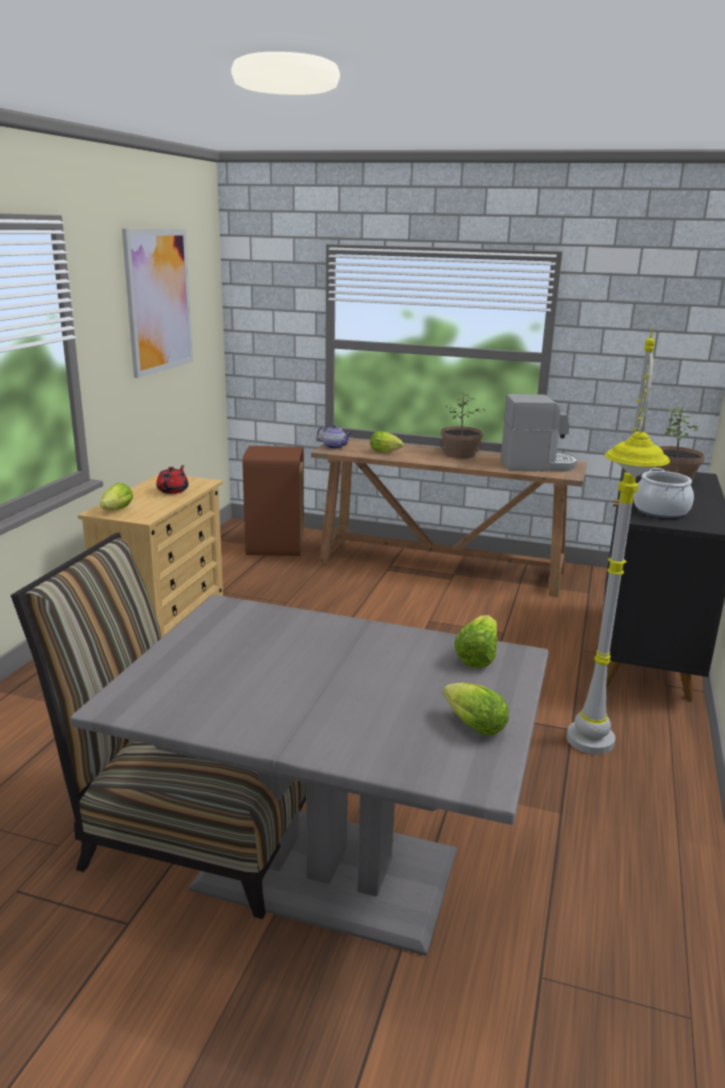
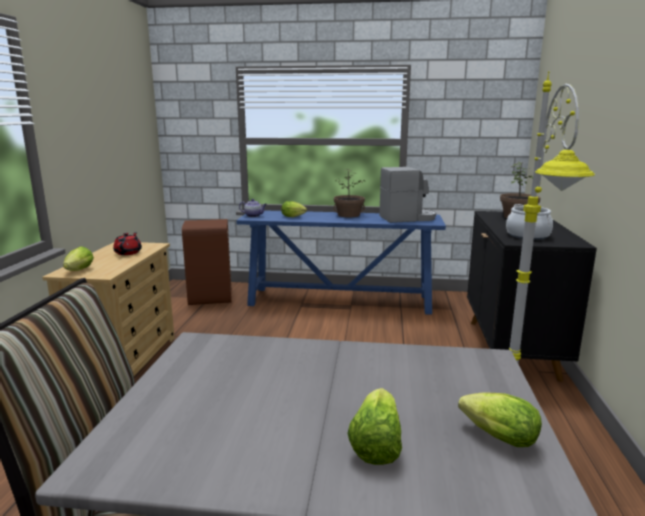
camera: 10 degrees left, 5 degrees down
picture [122,229,193,378] -> none
brown console table [311,438,587,597] -> blue console table [236,210,446,315]
lettuce [454,615,497,668] -> lettuce moved to [347,388,402,465]

